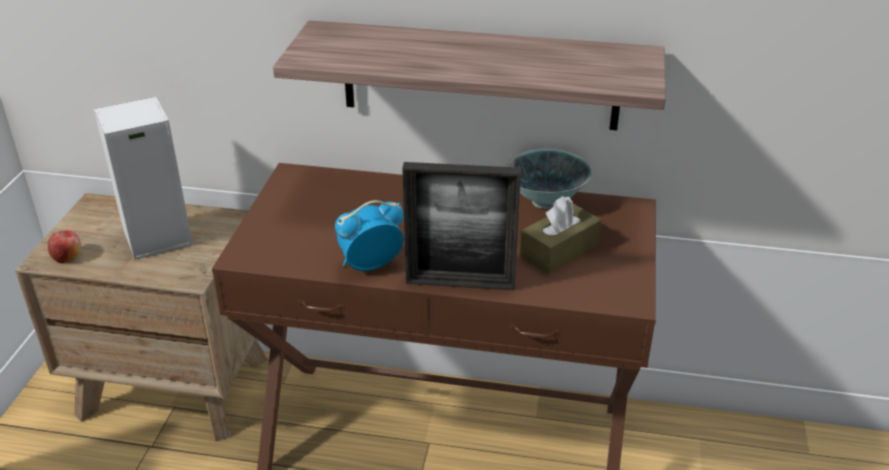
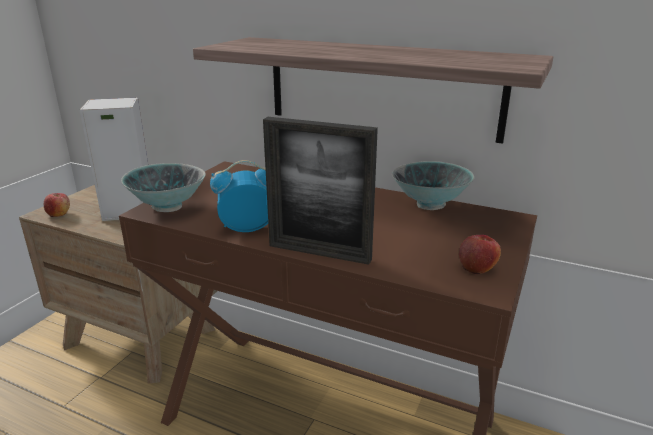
camera: 15 degrees right, 10 degrees down
brown tissue box [520,196,602,274] -> none
none -> bowl [121,163,206,212]
none -> apple [459,235,501,274]

